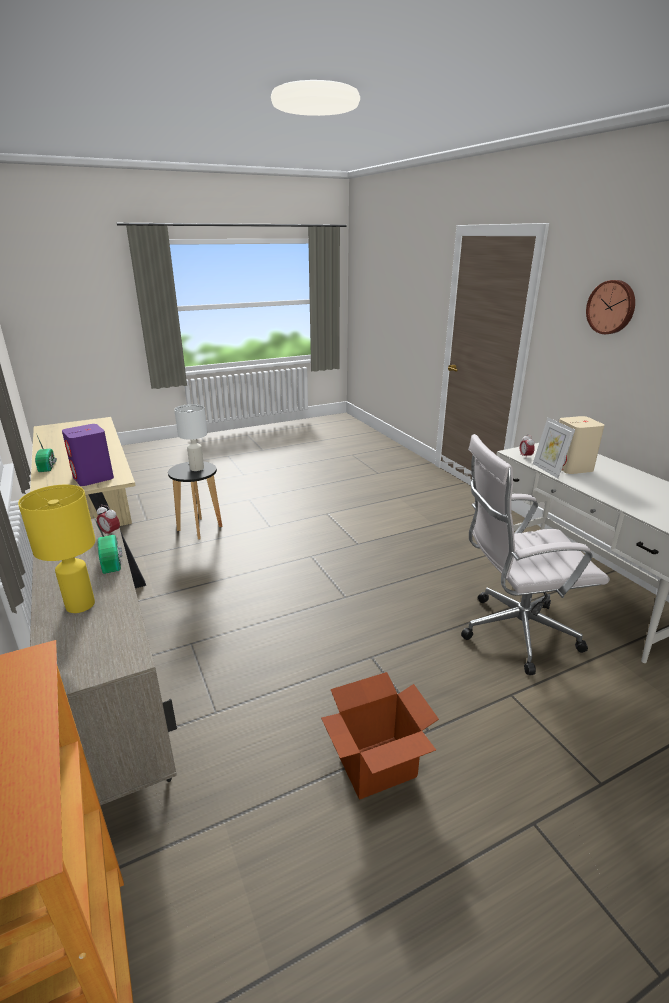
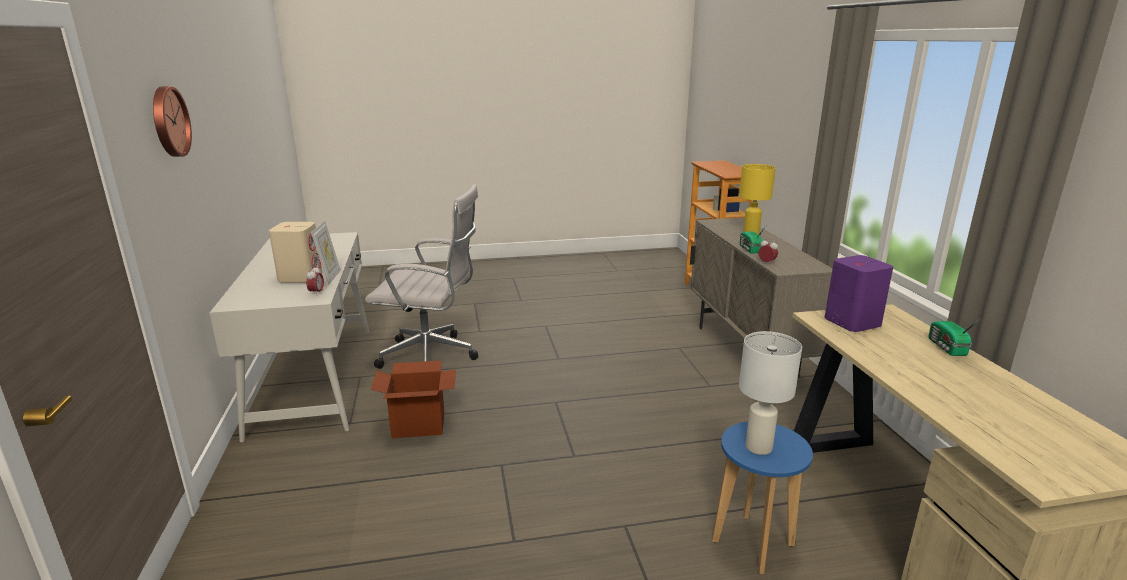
camera: 165 degrees left, 5 degrees down
black stool [168,461,222,540] -> blue stool [712,422,813,574]
cardboard box [321,672,439,800] -> cardboard box moved to [371,360,456,438]

